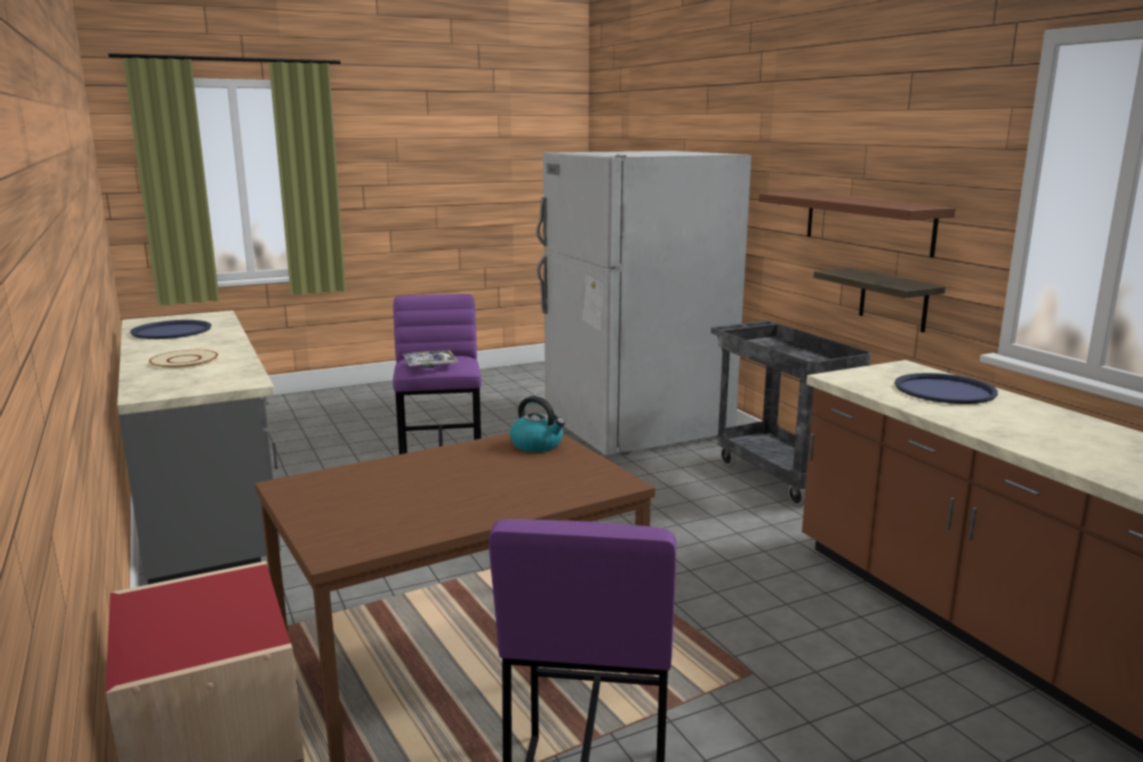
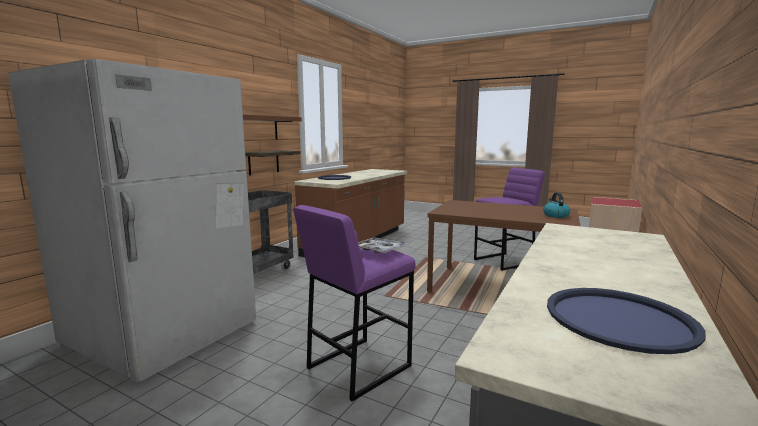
camera: 125 degrees left, 5 degrees down
beige plate [149,350,218,369] -> none
kettle [510,396,565,452] -> kettle moved to [543,192,570,218]

